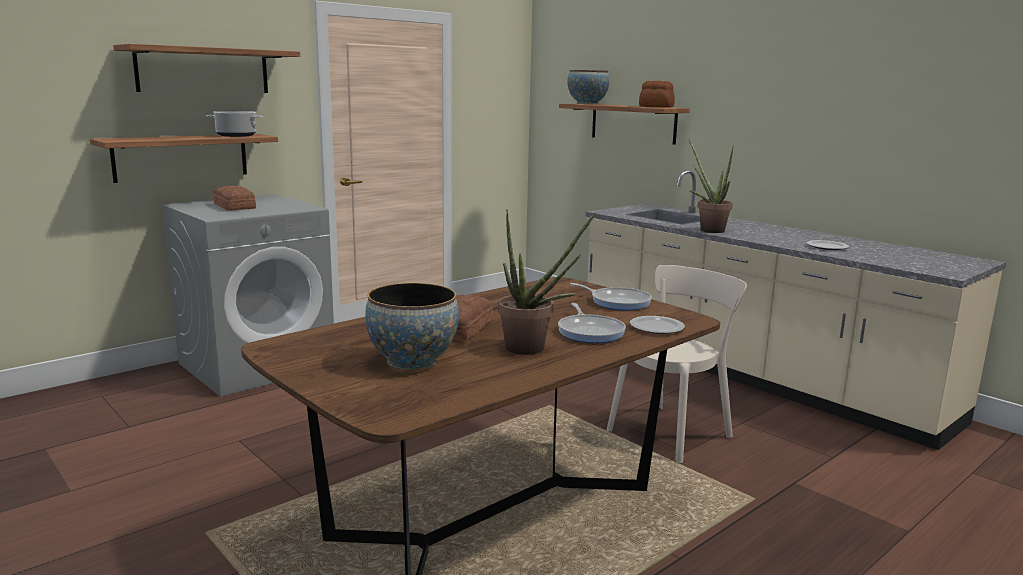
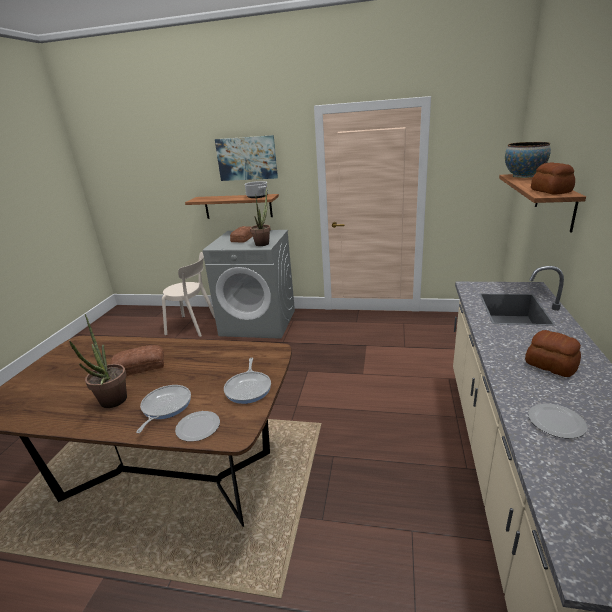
camera: 55 degrees right, 10 degrees up
shelf [113,44,300,93] -> picture [215,135,278,181]
bowl [365,283,459,371] -> none
frying pan [558,303,626,343] -> frying pan turned 150 degrees clockwise [136,385,191,433]
beige chair [607,265,747,463] -> beige chair moved to [162,252,215,337]
potted plant [689,140,733,233] -> potted plant moved to [250,187,271,246]
none -> bread [525,330,581,377]

